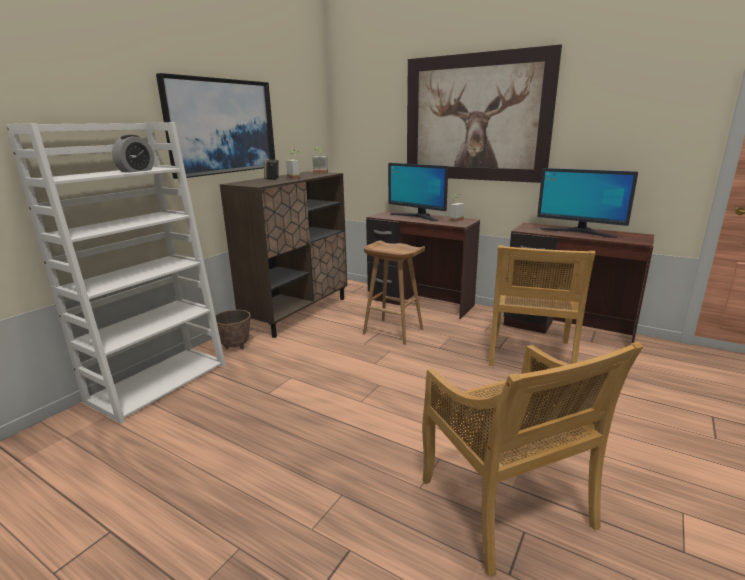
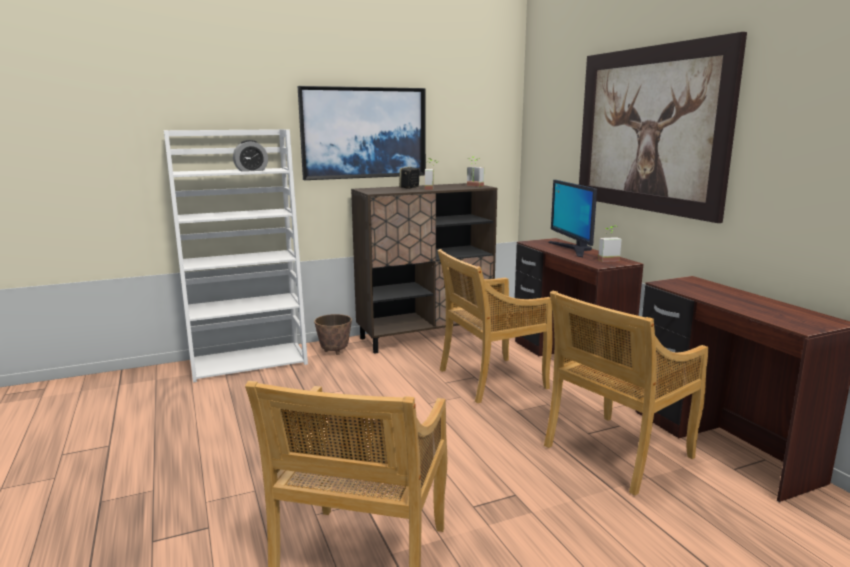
camera: 35 degrees right, 5 degrees down
brown stool [363,240,425,345] -> beige chair [437,249,553,403]
monitor [537,168,638,238] -> none

